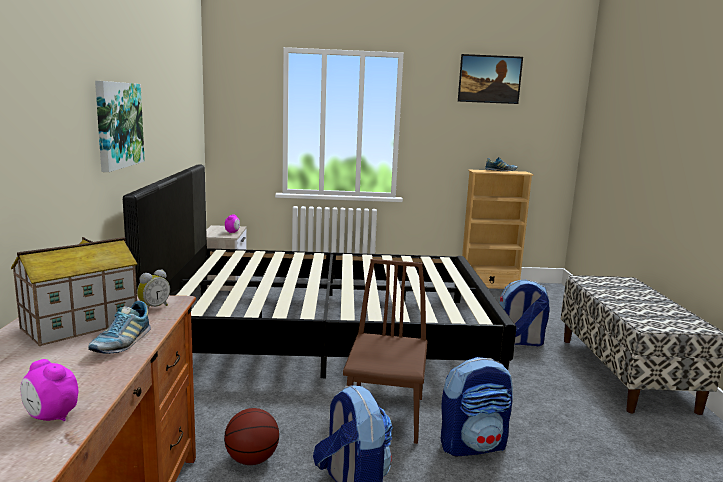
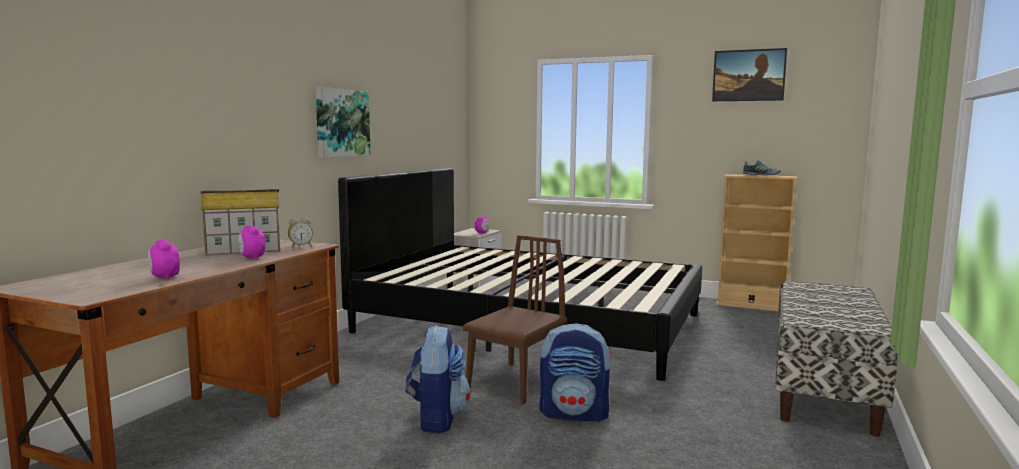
camera: 25 degrees right, 5 degrees down
shoe [88,301,151,354] -> alarm clock [238,225,266,259]
basketball [224,408,279,465] -> none
backpack [499,279,549,346] -> none

